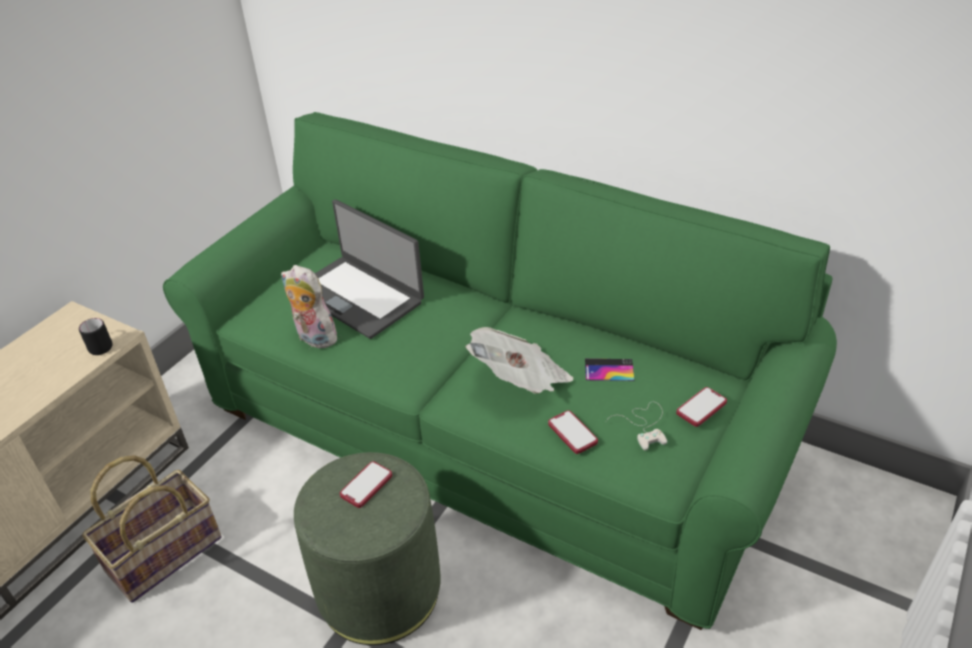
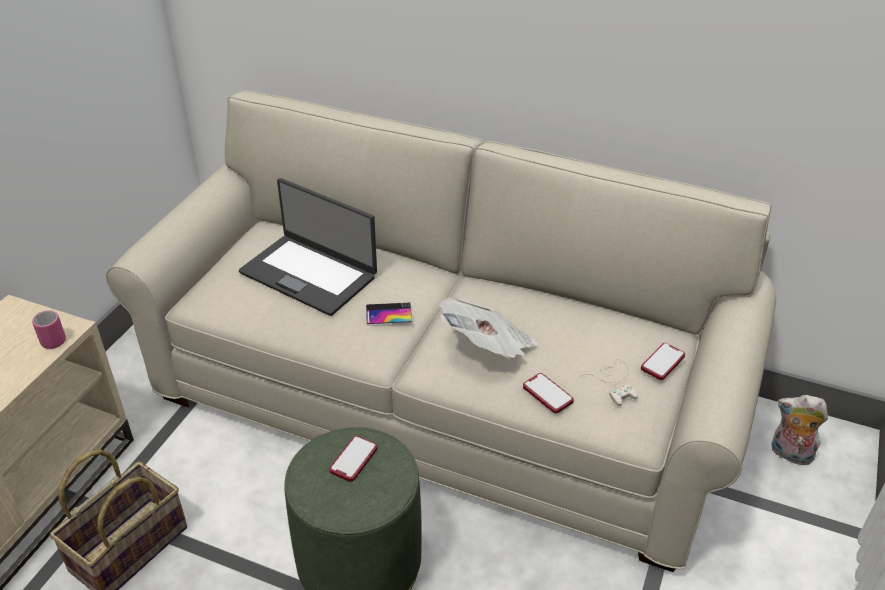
camera: 10 degrees left, 0 degrees up
black mug [79,318,113,355] -> pink mug [32,310,66,349]
green sofa [163,112,837,630] -> beige sofa [106,90,776,572]
plush toy [281,265,337,348] -> plush toy moved to [771,395,828,465]
phone [585,359,634,381] -> phone moved to [366,303,412,324]

